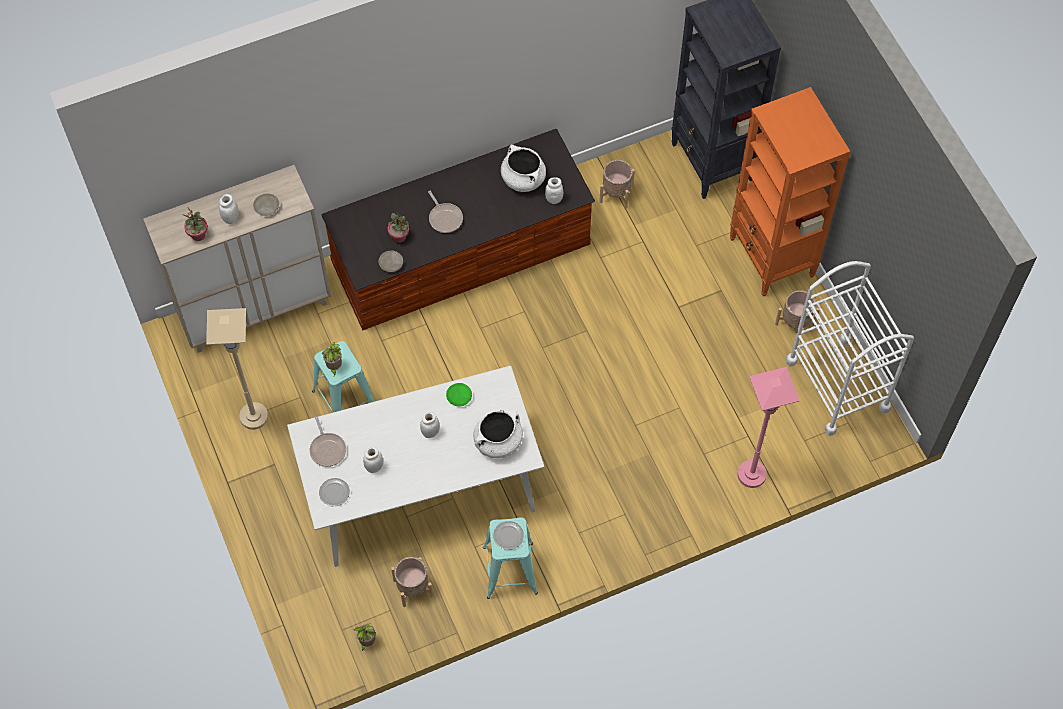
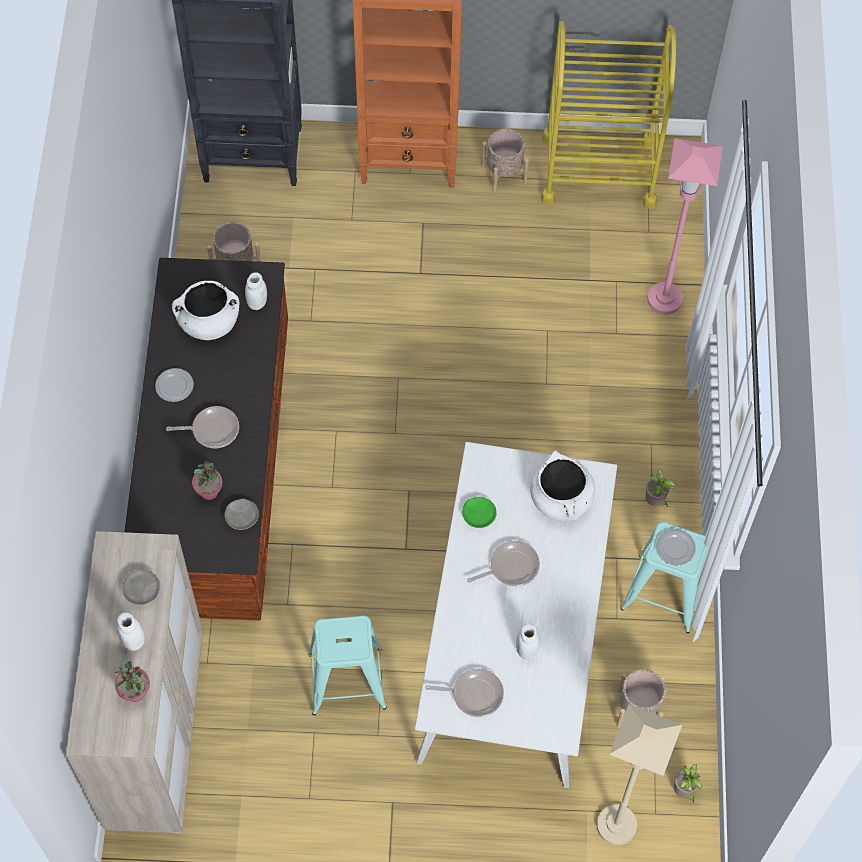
camera: 65 degrees left, 0 degrees up
beige floor lamp [206,308,268,430] -> beige floor lamp moved to [597,704,682,845]
plate [319,478,350,506] -> plate moved to [155,368,194,402]
potted plant [321,343,342,376] -> potted plant moved to [645,469,675,506]
white jar [420,412,440,438] -> frying pan [467,541,540,587]
white cart [786,261,914,436] -> yellow cart [541,21,677,209]

